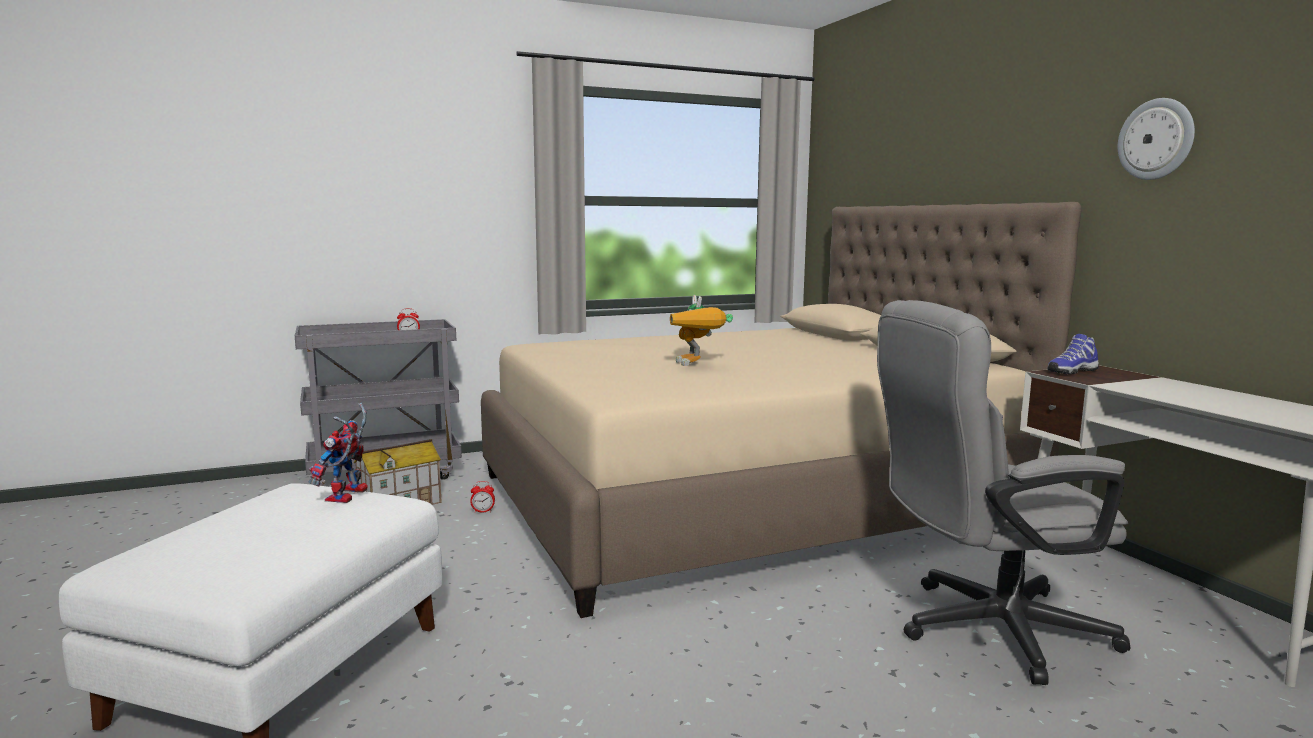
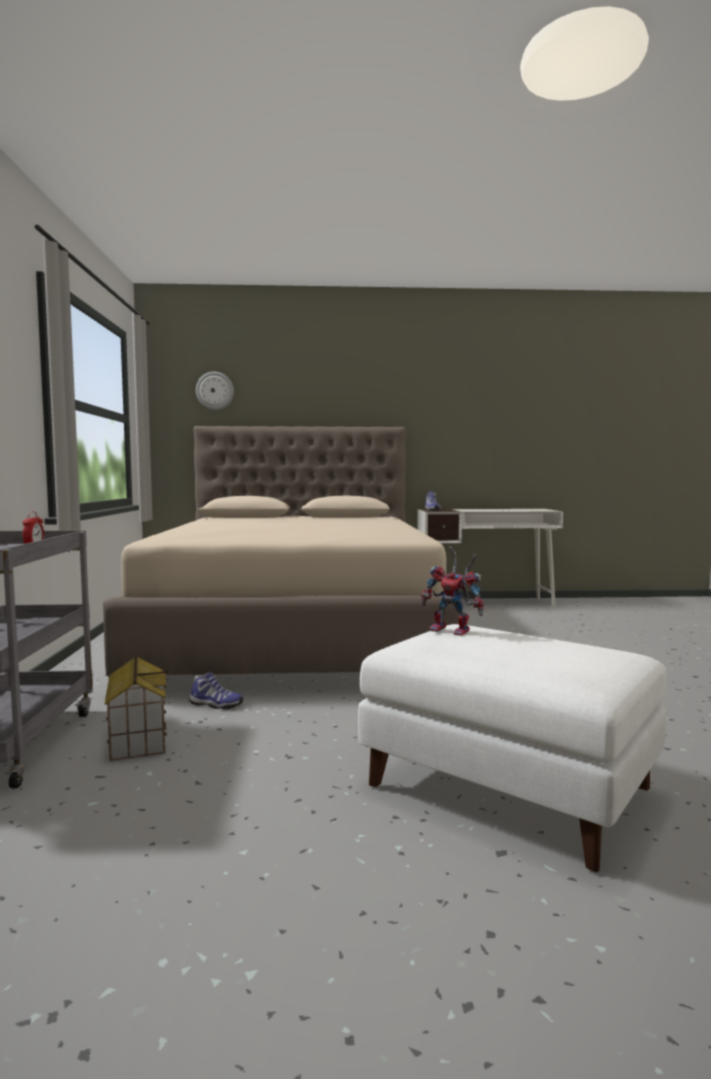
camera: 70 degrees left, 5 degrees down
alarm clock [470,481,495,513] -> shoe [189,672,243,710]
toy robot [670,295,733,366] -> none
grey office chair [877,300,1130,685] -> none
wall clock [1118,98,1195,180] -> wall clock moved to [196,372,234,410]

